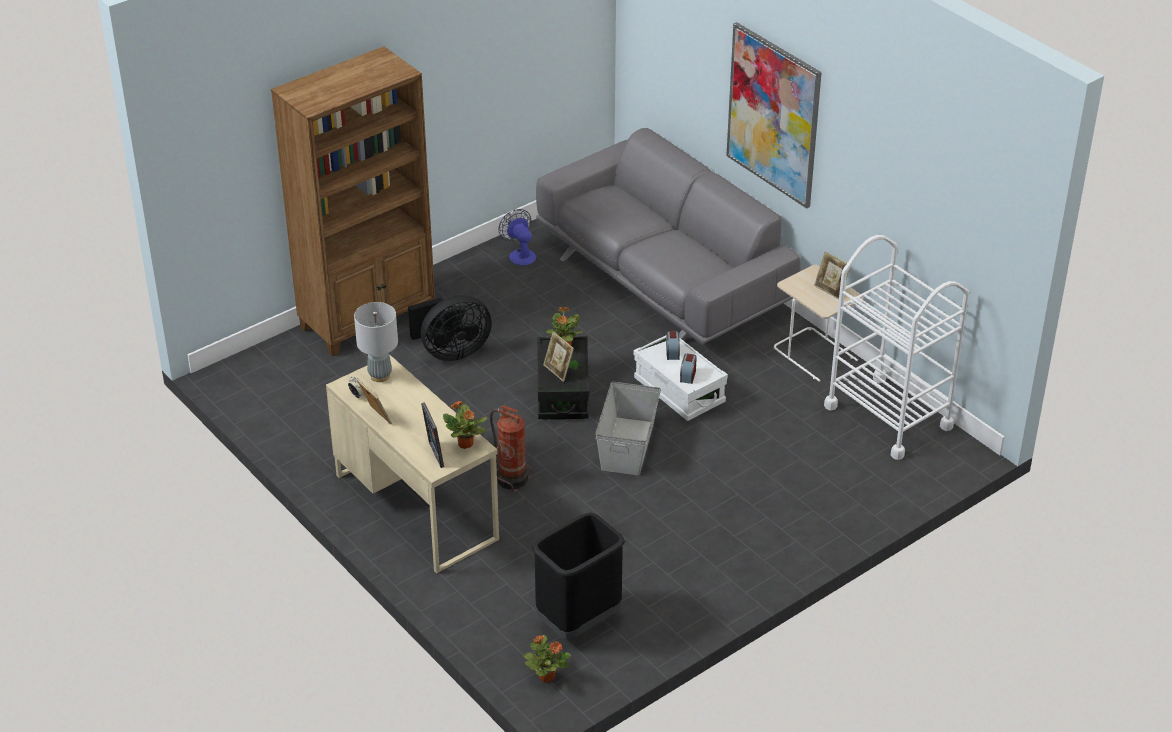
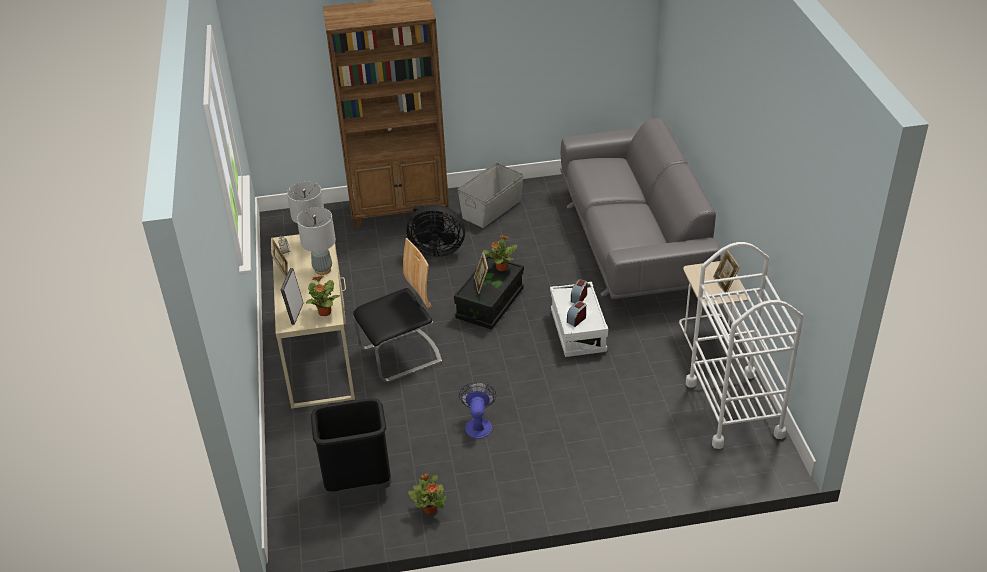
camera: 30 degrees right, 0 degrees up
fire extinguisher [490,406,532,492] -> chair [353,238,442,382]
fan [498,209,536,266] -> fan moved to [459,382,496,439]
potted plant [523,635,571,683] -> potted plant moved to [408,474,446,515]
grey storage box [595,382,661,476] -> grey storage box moved to [457,163,524,228]
picture [726,22,822,208] -> none
none -> grey table lamp [297,207,336,275]

